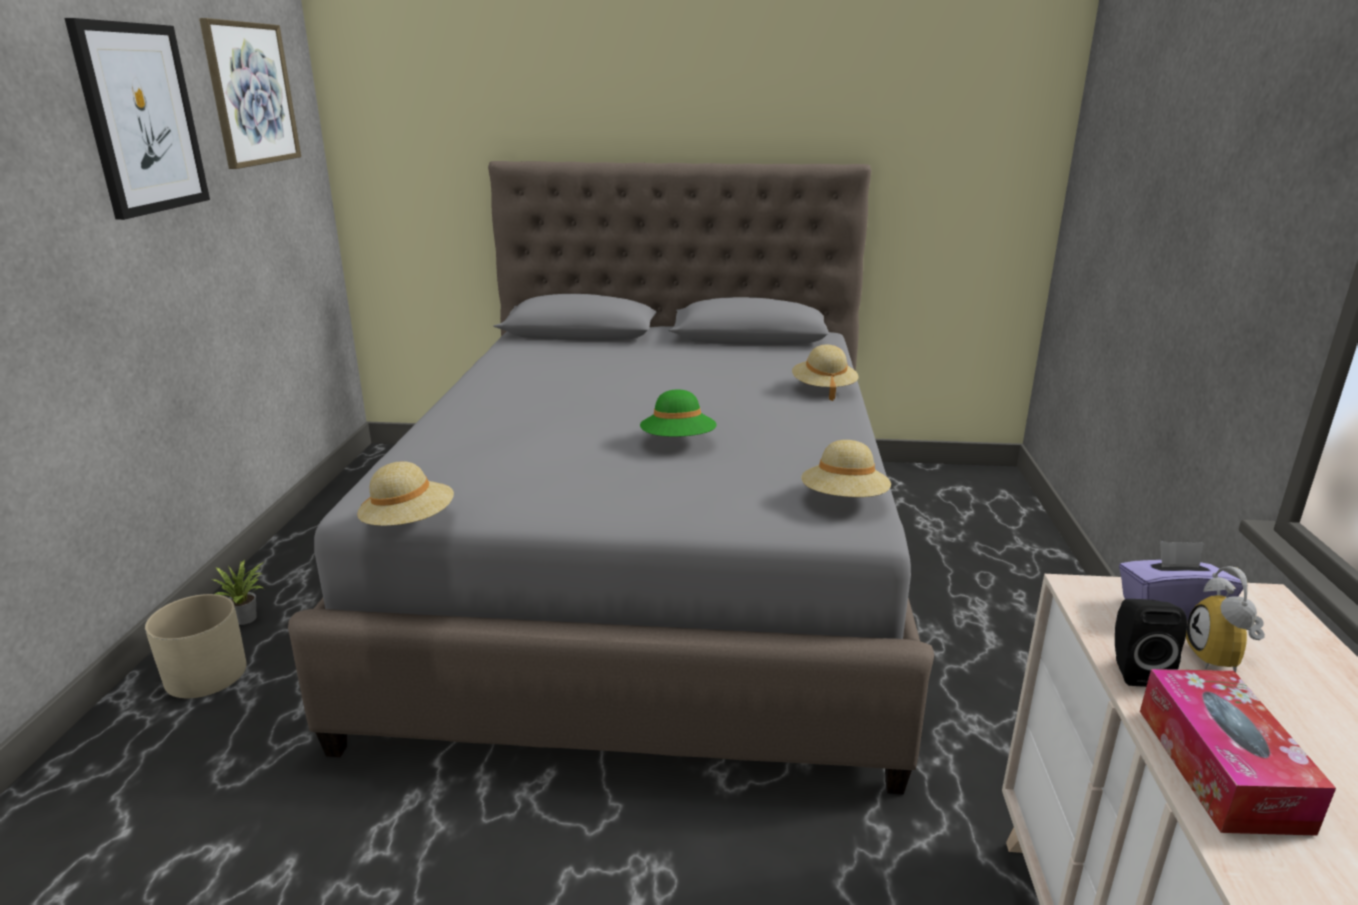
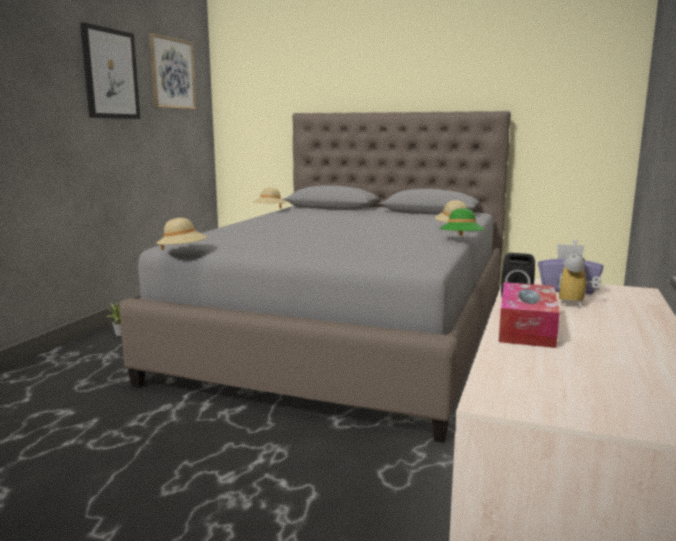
camera: 15 degrees right, 10 degrees down
beige planter [145,594,247,698] -> none
green hat [640,389,717,437] -> green hat moved to [440,208,485,236]
beige hat [801,440,891,497] -> beige hat moved to [253,188,286,209]

